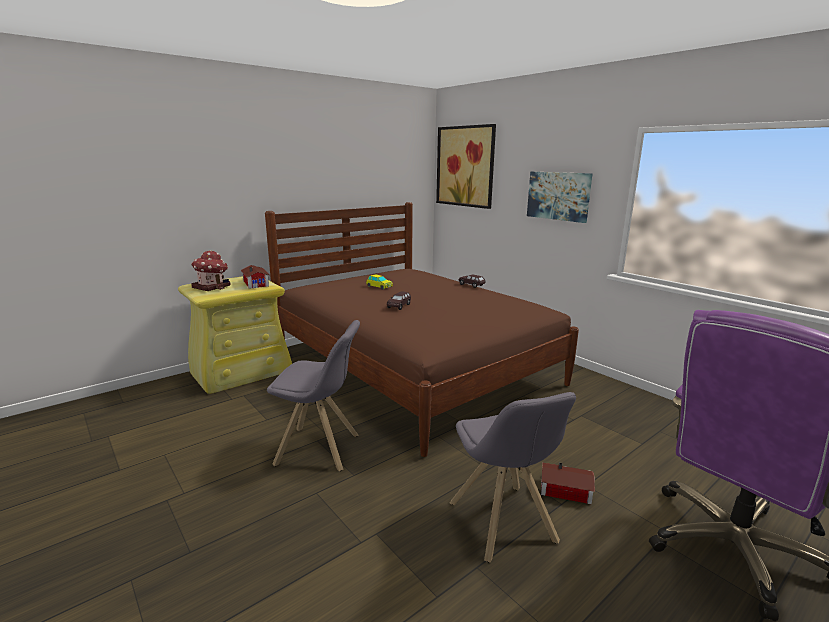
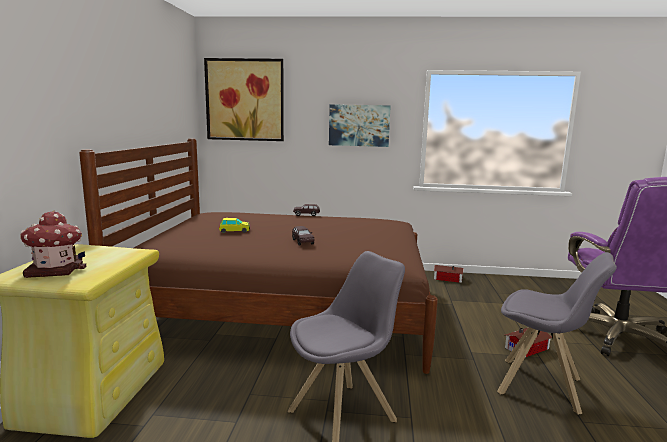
camera: 45 degrees left, 5 degrees down
toy house [241,265,269,289] -> toy house moved to [434,265,463,283]

